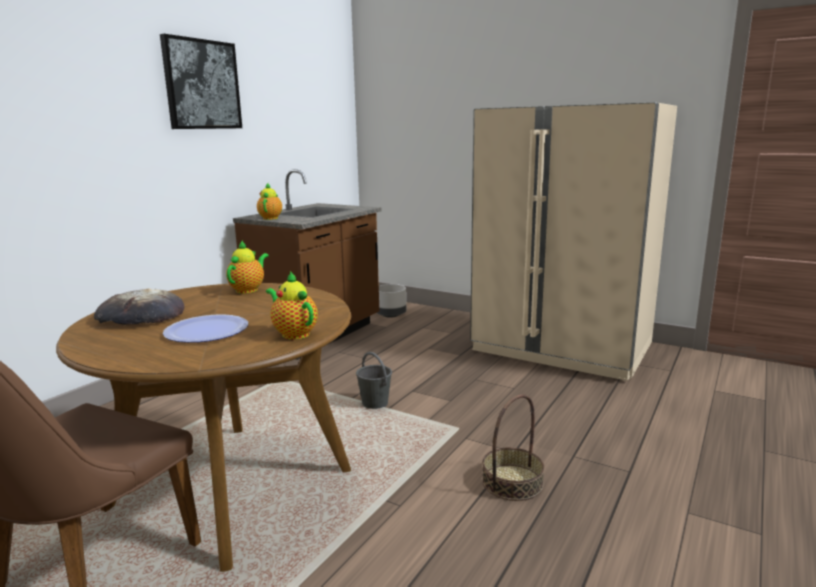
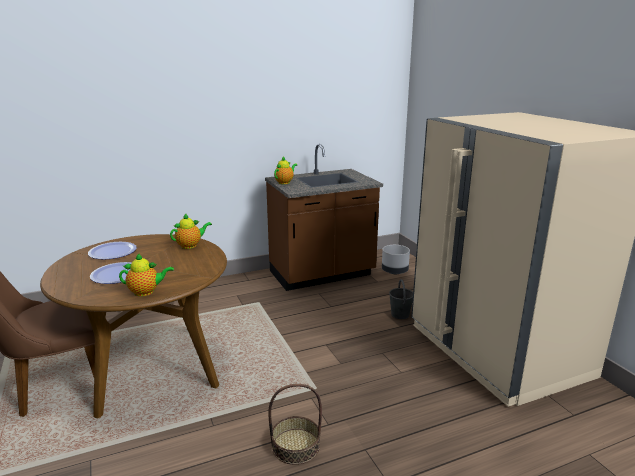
camera: 35 degrees right, 5 degrees up
bread [94,288,184,325] -> plate [88,242,137,260]
picture [160,34,242,129] -> none
teapot [266,271,318,340] -> teapot turned 90 degrees clockwise [119,253,174,296]
grey bucket [356,352,392,409] -> grey bucket moved to [389,279,413,319]

